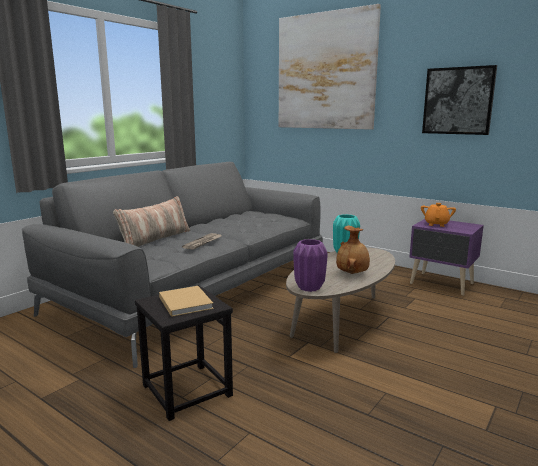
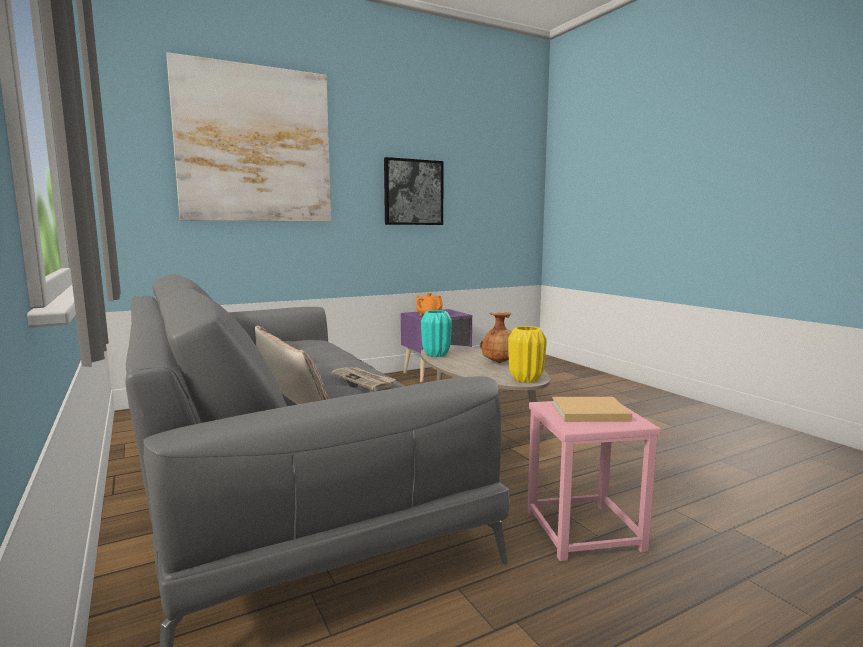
camera: 65 degrees left, 5 degrees down
black stool [135,285,233,421] -> pink stool [527,401,661,561]
purple vase [293,239,328,292] -> yellow vase [508,326,547,383]

